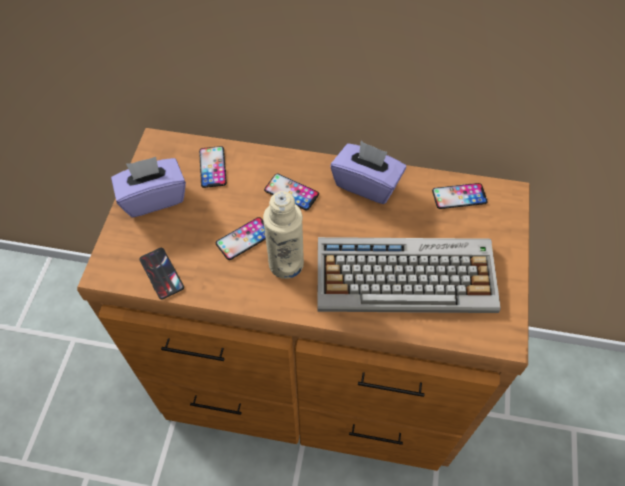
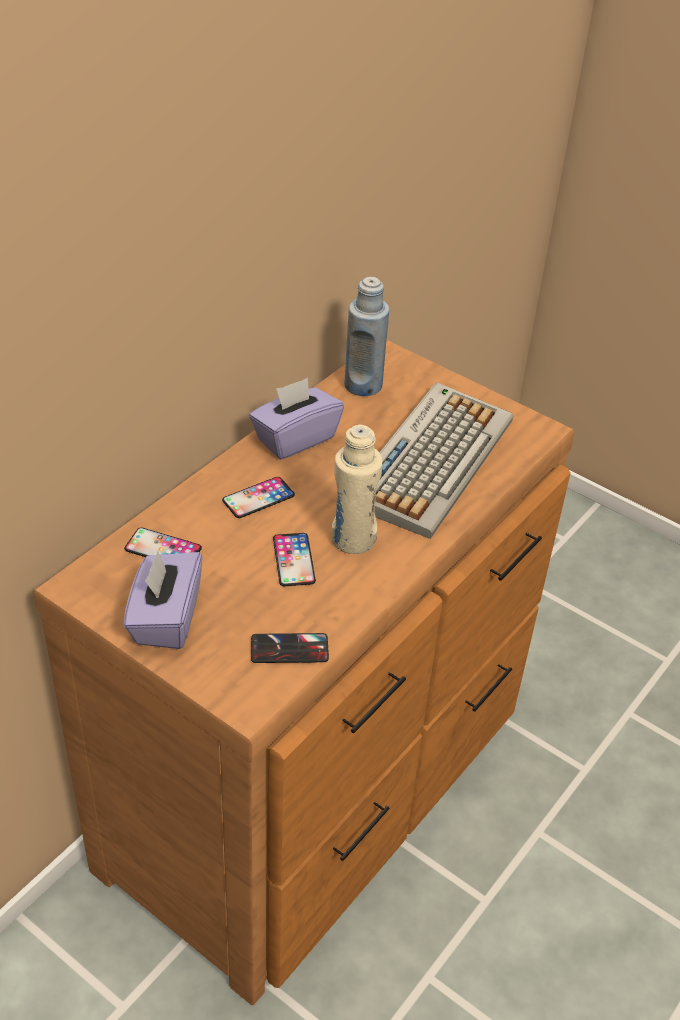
camera: 65 degrees left, 15 degrees down
phone [432,183,488,209] -> blue bottle [344,277,389,396]

